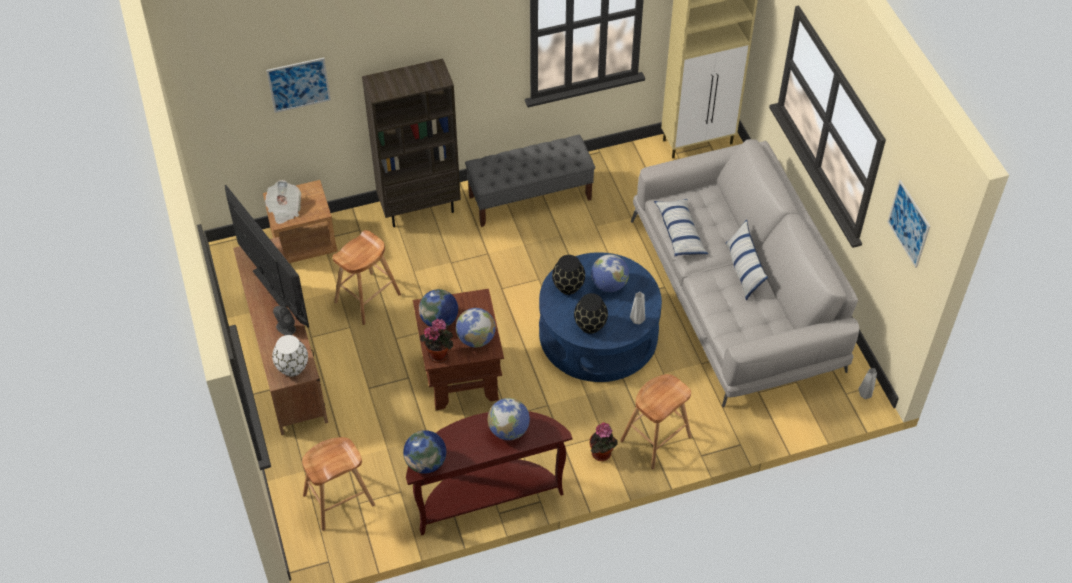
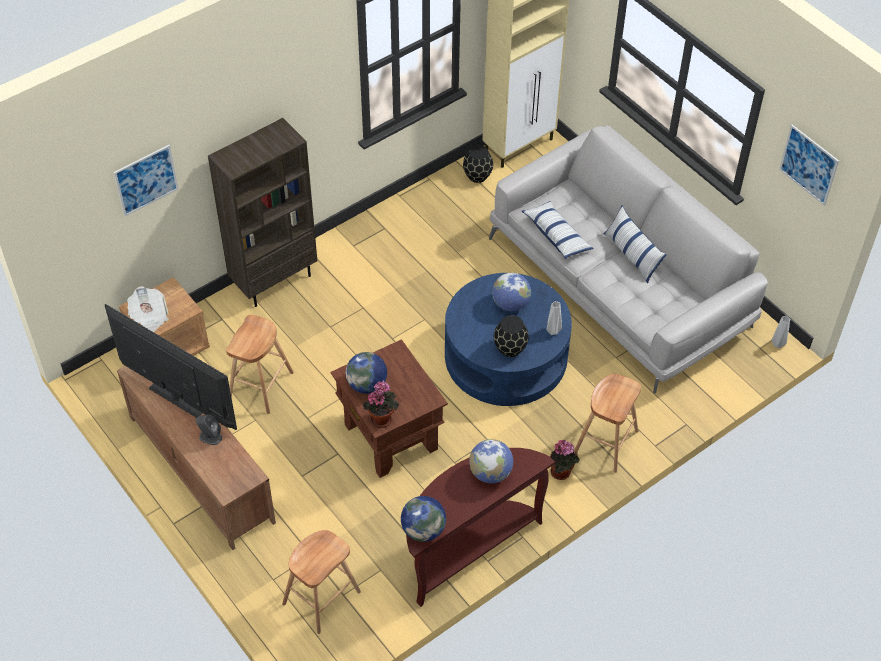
camera: 20 degrees left, 0 degrees up
white vase [272,335,308,376] -> none
globe [456,308,496,348] -> none
grey bench [465,135,595,227] -> none
black vase [552,255,585,295] -> black vase moved to [463,145,493,183]

